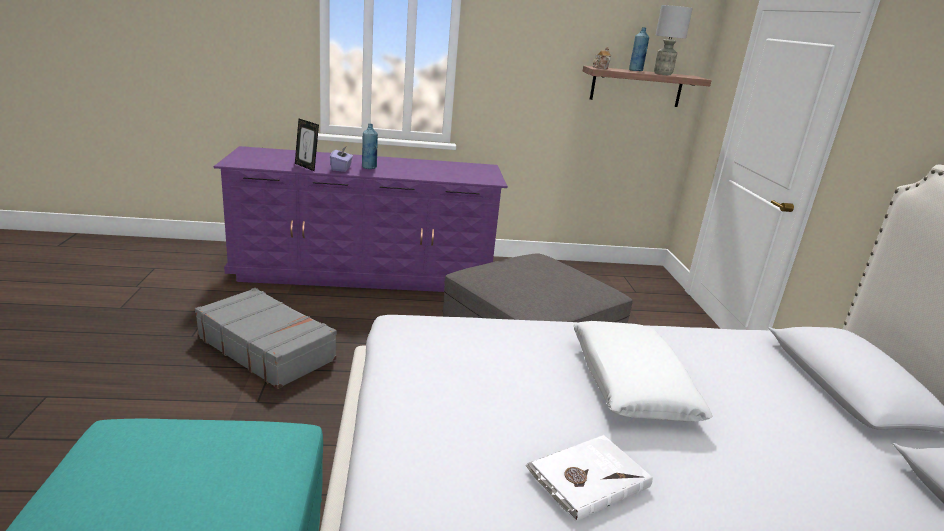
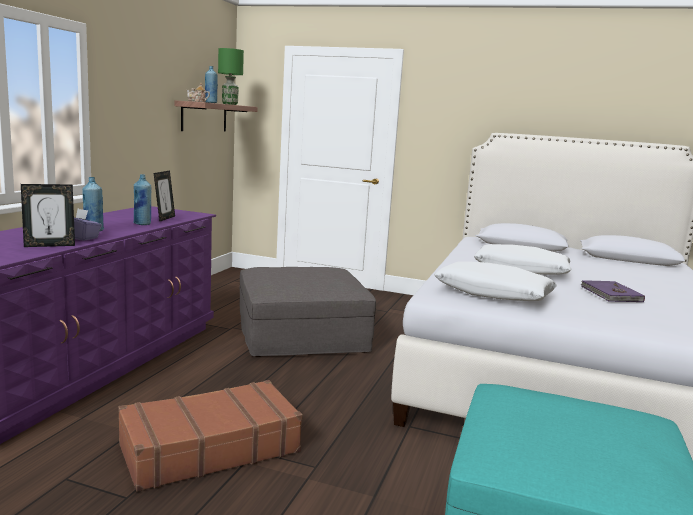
camera: 65 degrees left, 10 degrees down
grey suitcase [195,288,337,389] -> brown suitcase [118,380,303,492]
white book [526,435,653,522] -> purple book [581,280,645,302]
grey table lamp [654,5,693,75] -> green table lamp [218,48,244,105]
none -> blue bottle [133,174,151,225]
none -> picture frame [154,170,175,222]
none -> white pillow [434,261,557,301]

